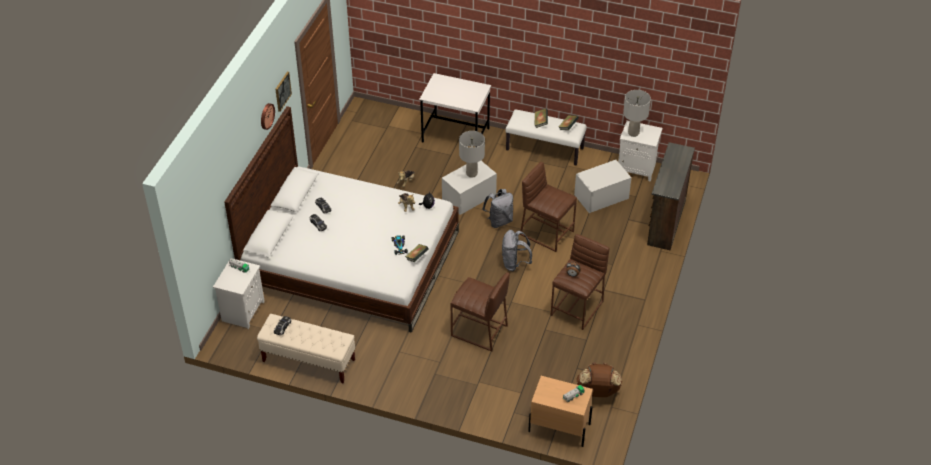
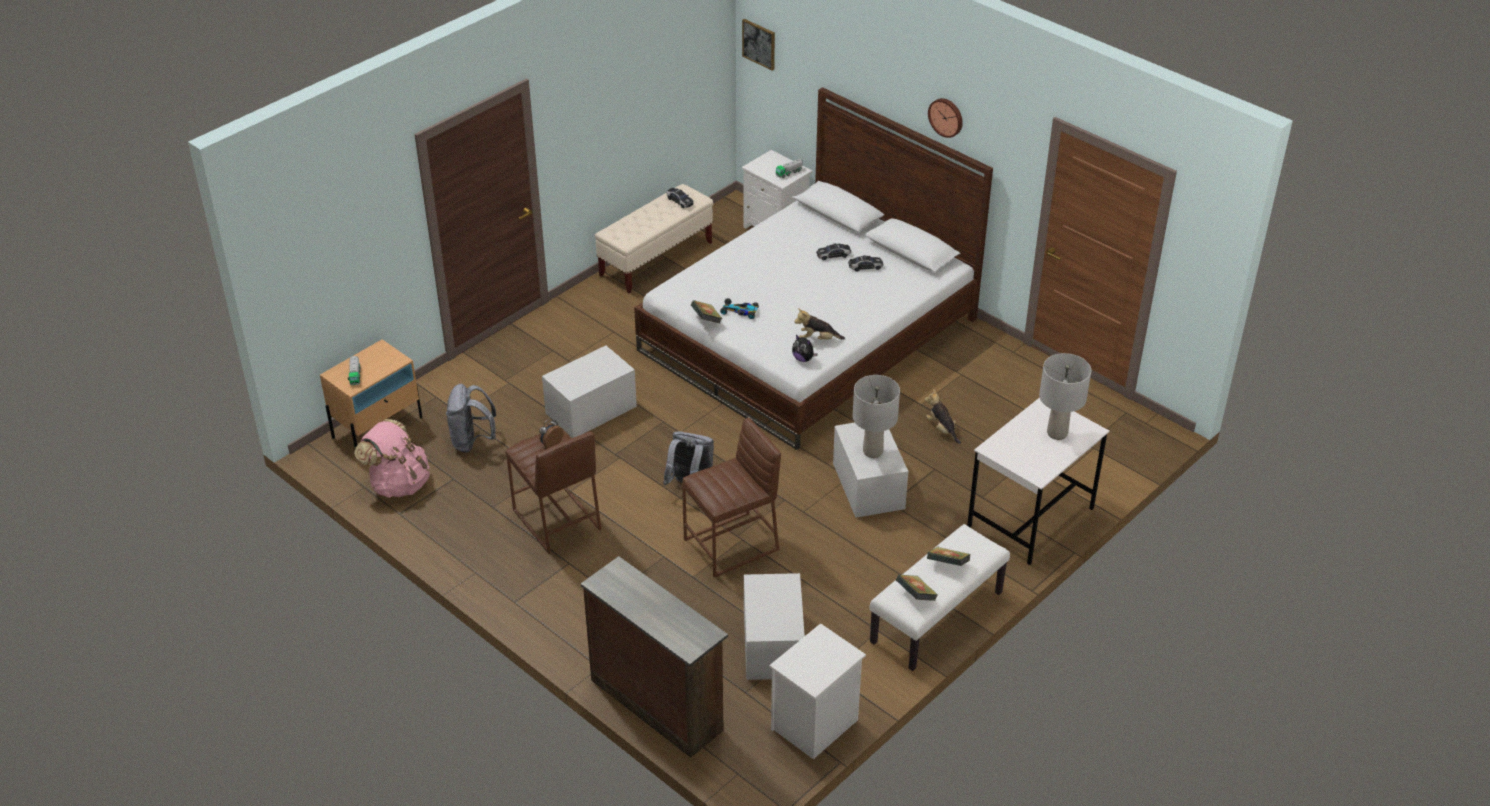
camera: 115 degrees right, 5 degrees down
picture [275,72,292,112] -> picture moved to [742,19,775,71]
brown stool [450,272,510,351] -> white storage box [542,346,637,438]
grey backpack [482,189,513,228] -> grey backpack moved to [446,384,497,453]
brown backpack [576,363,622,397] -> pink backpack [354,419,430,498]
grey table lamp [623,90,651,137] -> grey table lamp moved to [1039,353,1091,440]

